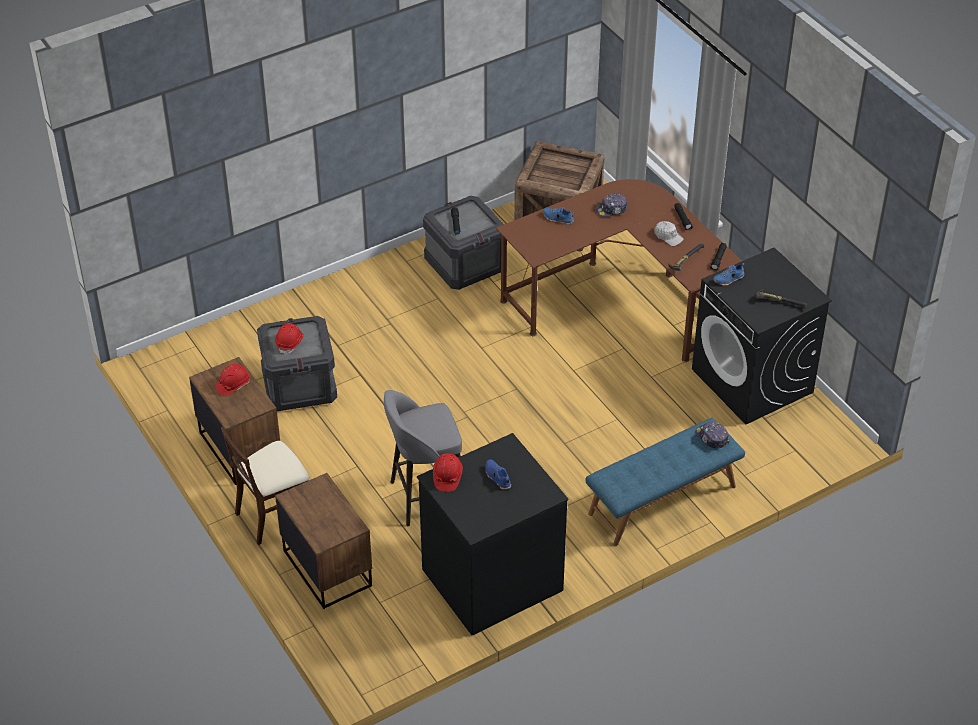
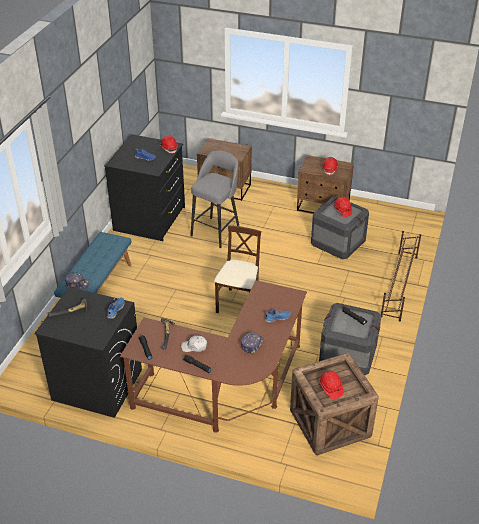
camera: 140 degrees right, 5 degrees down
beige chair [221,426,310,545] -> beige chair moved to [214,225,261,313]
none -> red hard hat [319,371,343,399]
none -> brown shoe rack [381,231,421,321]

